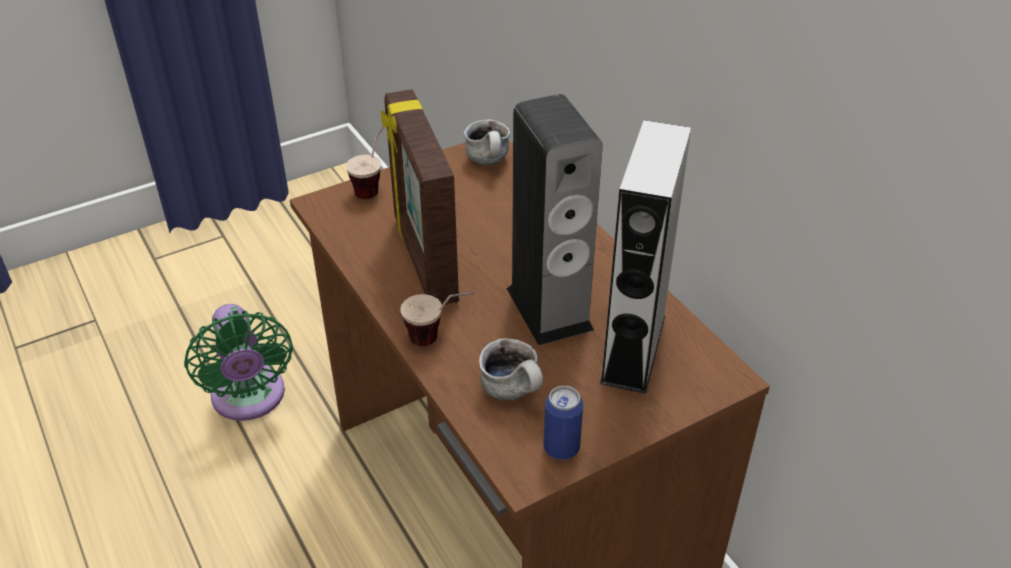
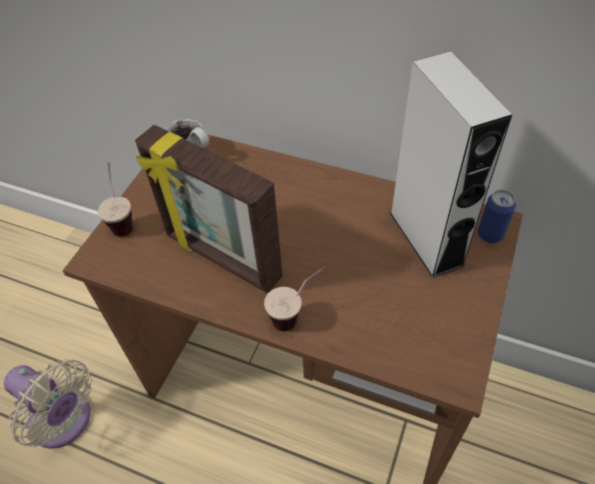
camera: 35 degrees left, 10 degrees up
green fan [184,304,293,421] -> beige fan [4,359,92,449]
mug [479,338,543,400] -> none
speaker [507,94,603,345] -> none
can [544,386,583,460] -> can moved to [478,189,516,243]

